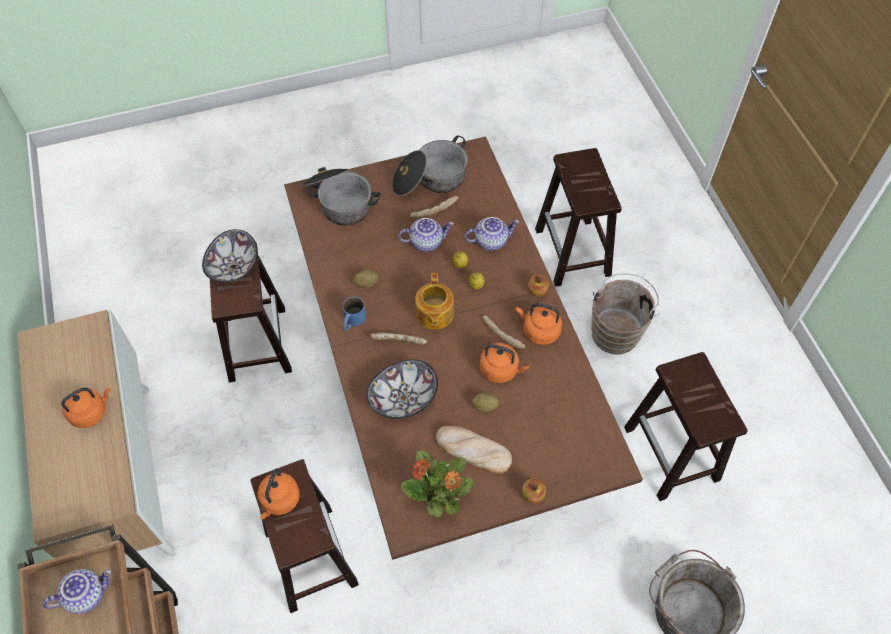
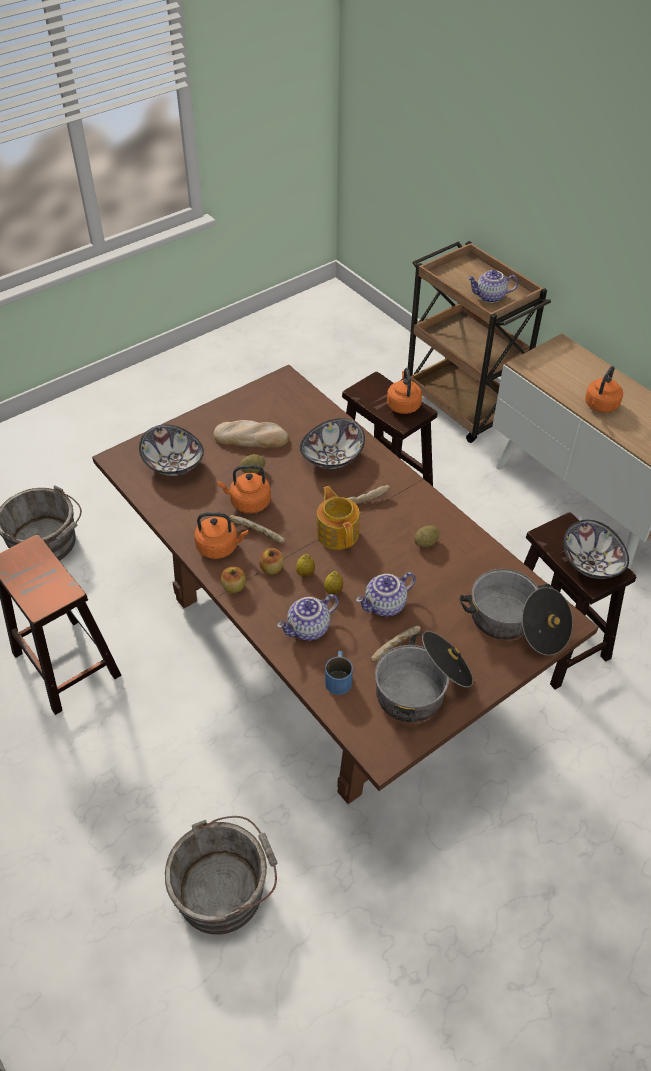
camera: 160 degrees right, 10 degrees down
teapot [43,569,112,614] -> teapot turned 45 degrees clockwise [467,270,518,303]
blue mug [343,297,366,331] -> blue mug moved to [325,651,353,695]
potted plant [401,451,475,518] -> none
apple [522,478,546,503] -> apple moved to [259,548,284,574]
brown stool [535,148,622,287] -> grey bucket [165,816,277,935]
brown bucket [591,274,660,354] -> none
none -> bowl [139,425,204,476]

